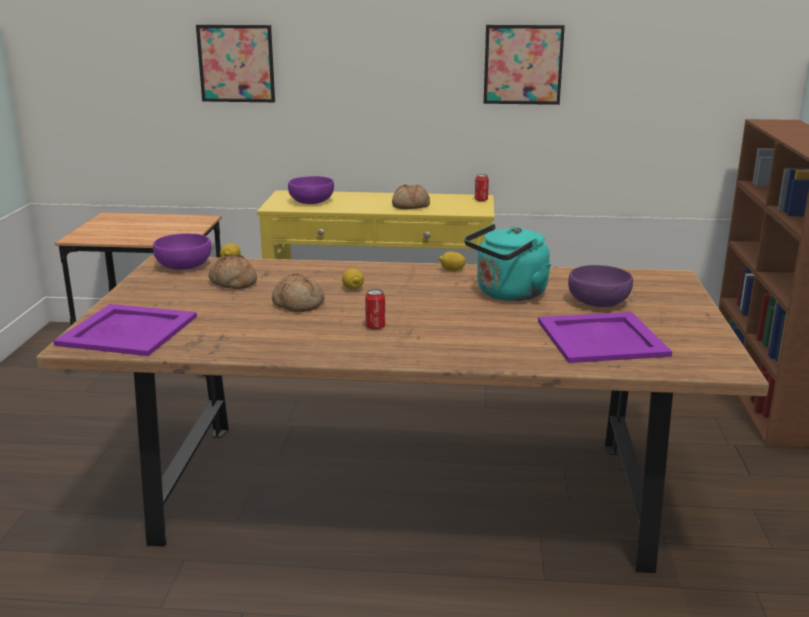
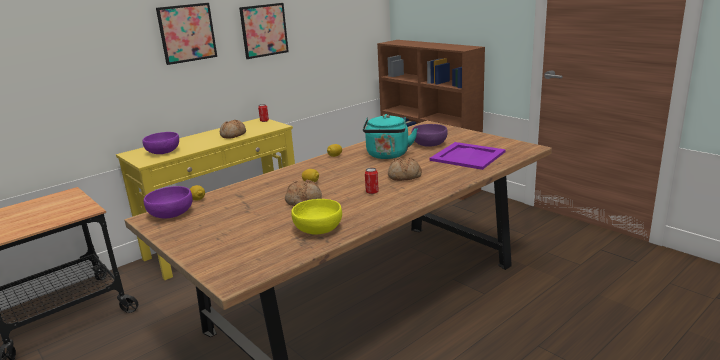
camera: 45 degrees left, 0 degrees up
purple tray [54,304,197,356] -> none
picture [196,25,275,102] -> picture moved to [156,3,217,65]
bread [209,255,257,289] -> bread moved to [388,157,422,181]
none -> yellow bowl [291,199,342,235]

